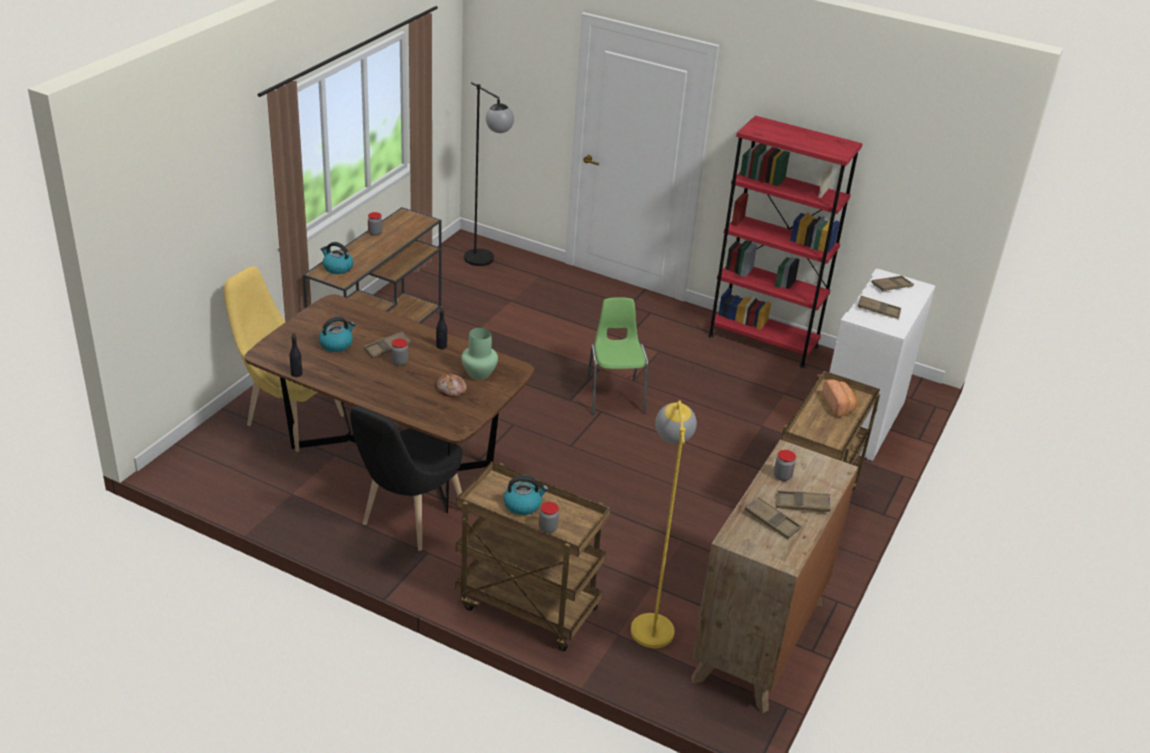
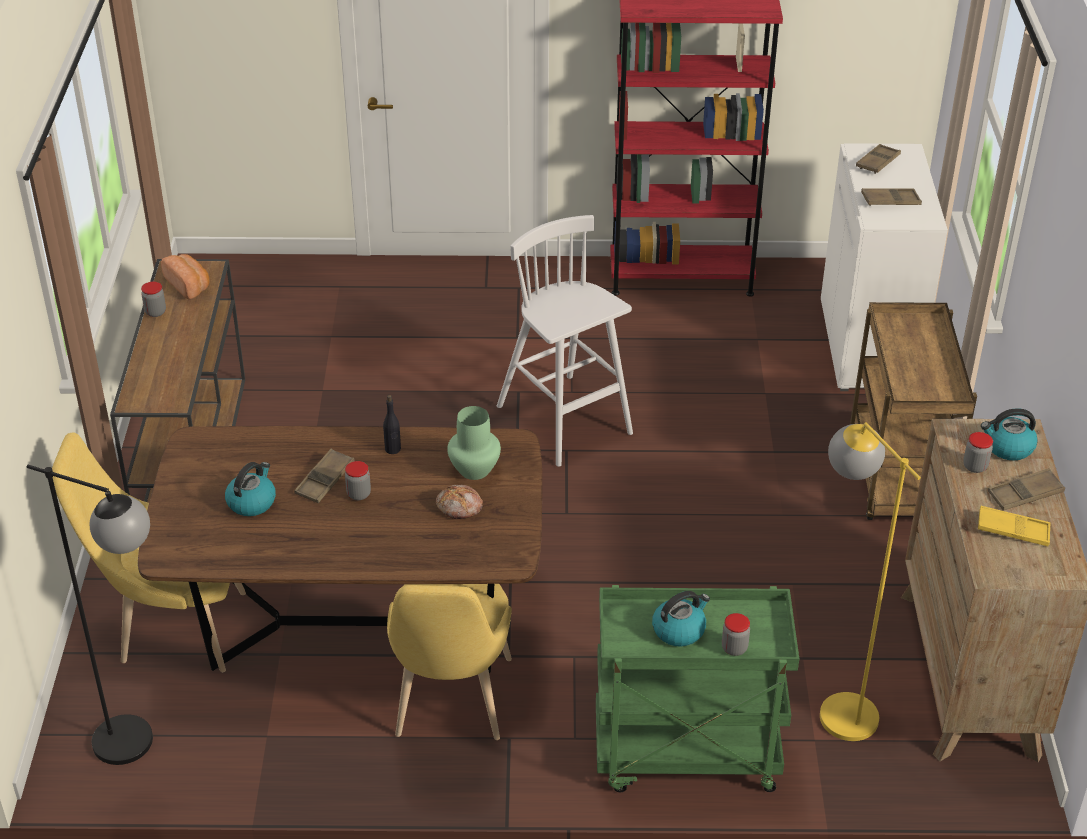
camera: 25 degrees left, 5 degrees up
black bottle [290,332,302,377] -> none
kettle [321,242,353,274] -> kettle moved to [981,408,1038,460]
black chair [350,406,463,551] -> yellow chair [387,584,512,740]
brown cart [455,461,610,651] -> green cart [596,585,799,792]
black floor lamp [464,82,514,266] -> black floor lamp moved to [27,465,153,765]
green chair [587,297,648,415] -> white stool [497,215,633,467]
brown tray [745,497,801,539] -> yellow tray [978,506,1051,546]
bread [823,380,857,417] -> bread moved to [161,254,209,299]

